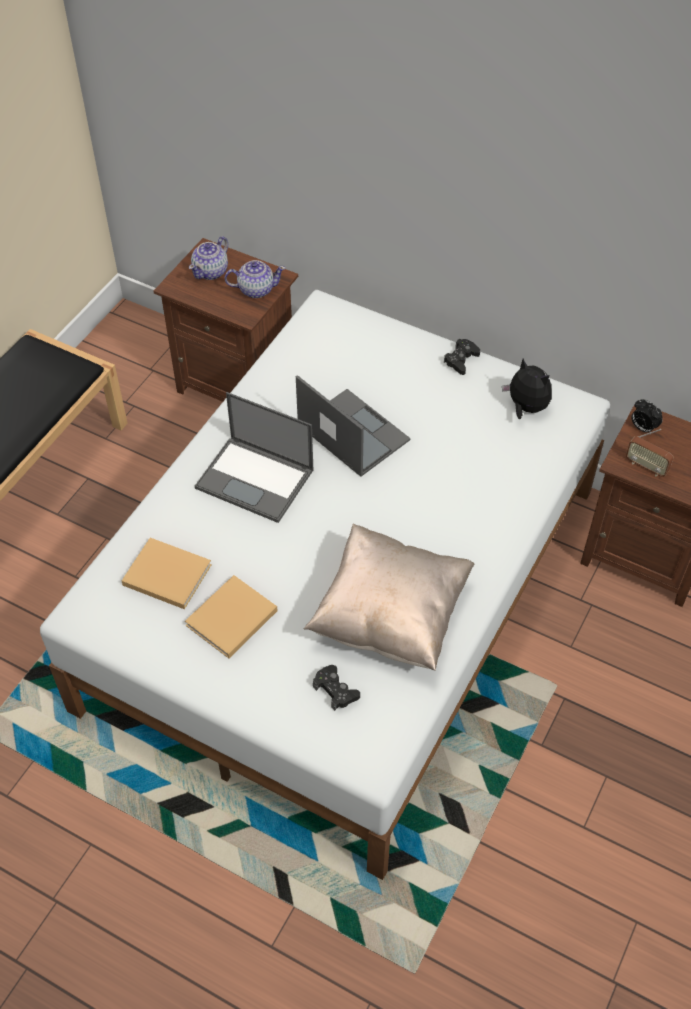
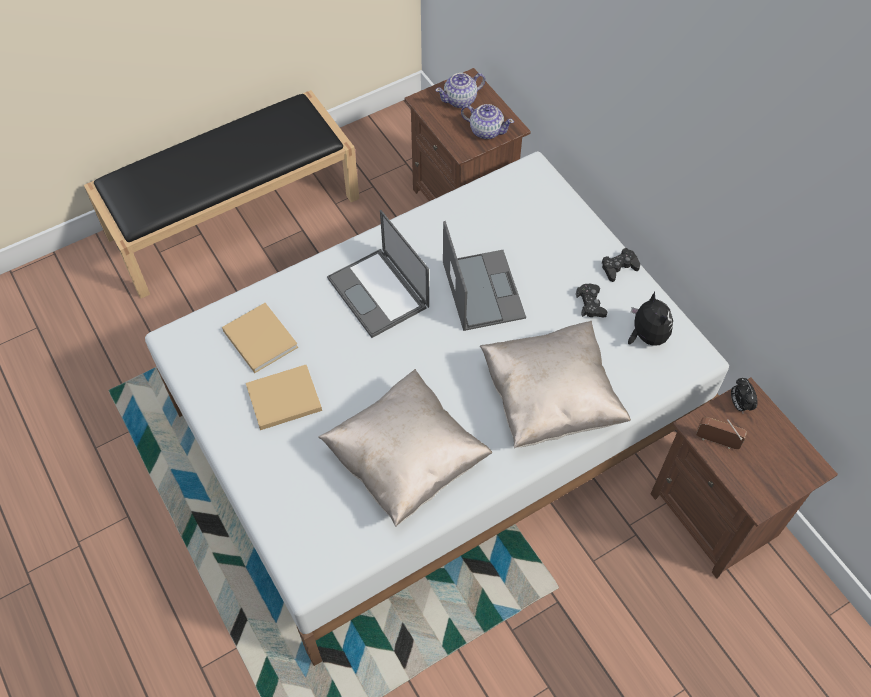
camera: 30 degrees right, 5 degrees up
black game controller [313,665,360,711] -> black game controller moved to [576,284,607,318]
radio [626,429,673,477] -> radio turned 135 degrees clockwise [696,417,747,449]
none -> beige pillow [480,321,631,448]

